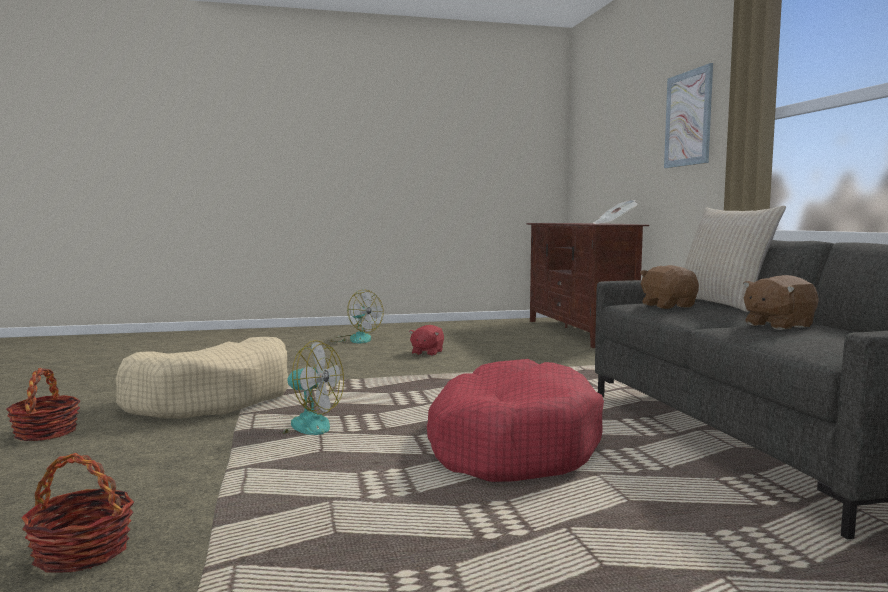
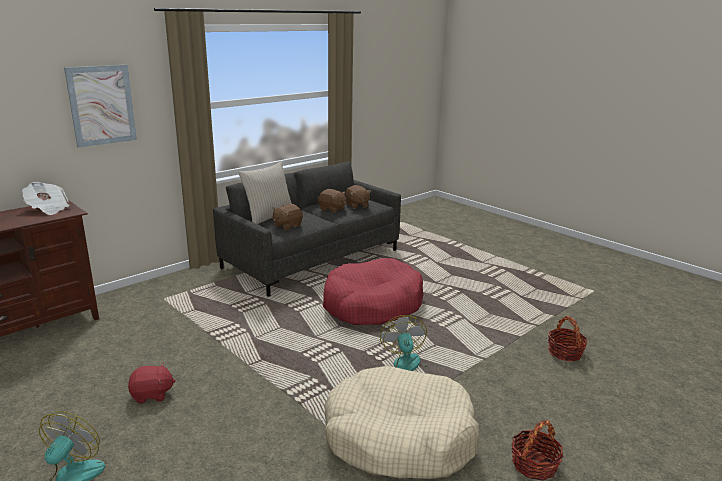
camera: 120 degrees left, 15 degrees up
none -> brown plush toy [345,185,371,209]

